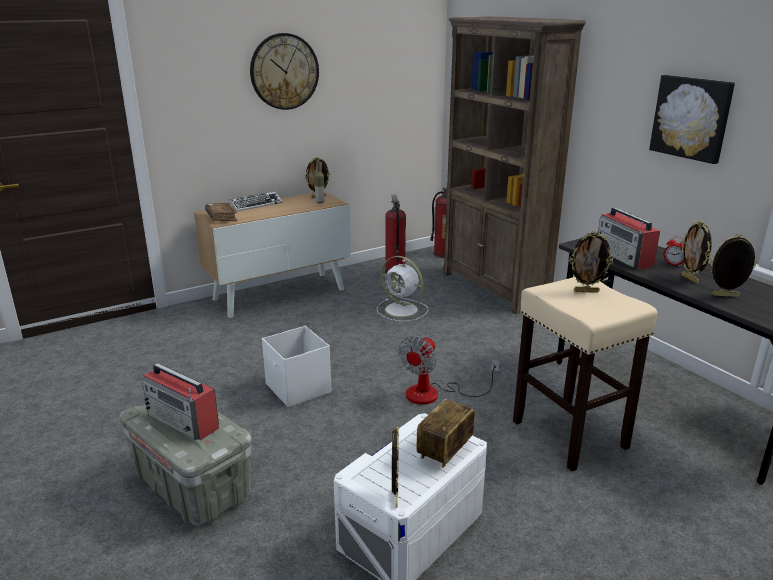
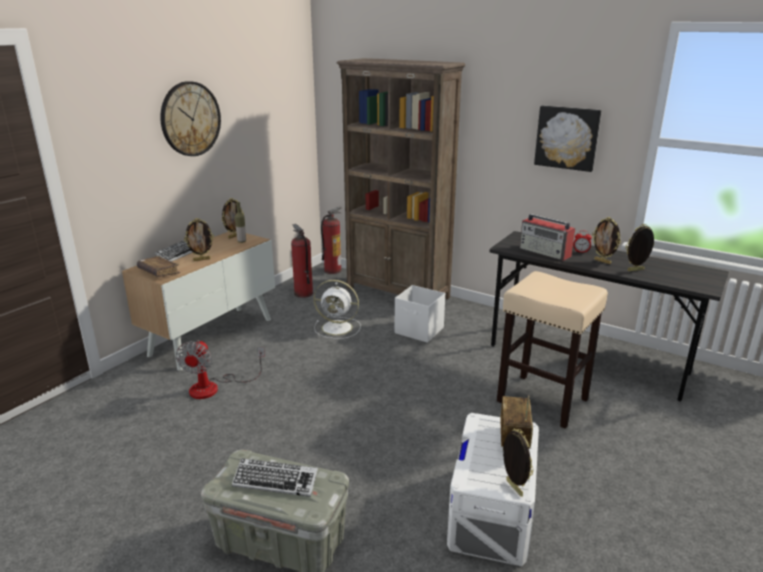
camera: 25 degrees left, 0 degrees up
radio [142,363,219,440] -> keyboard [232,458,318,497]
white storage box [262,326,331,408] -> white storage box moved to [394,285,445,343]
fan [398,336,500,405] -> fan moved to [176,340,265,399]
picture frame [569,231,613,293] -> picture frame moved to [184,218,214,261]

